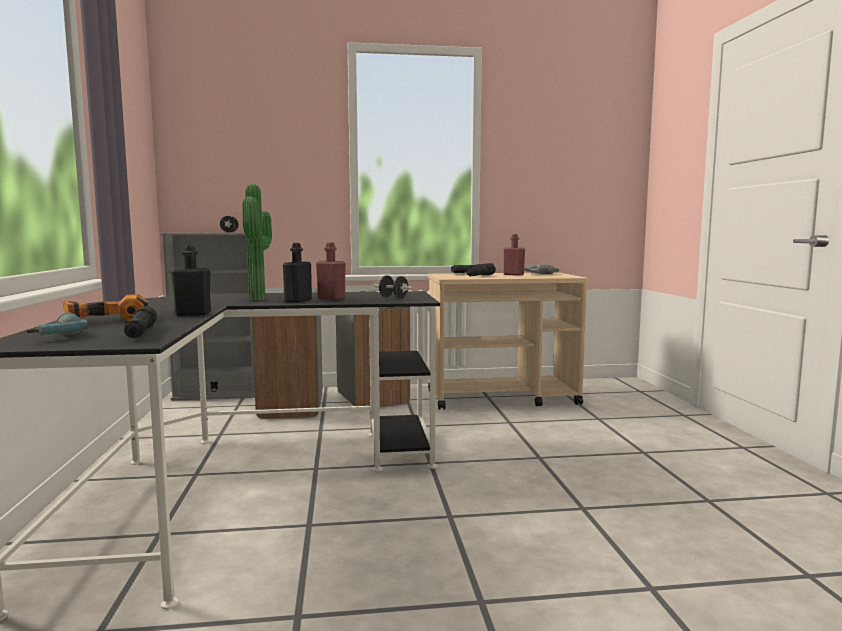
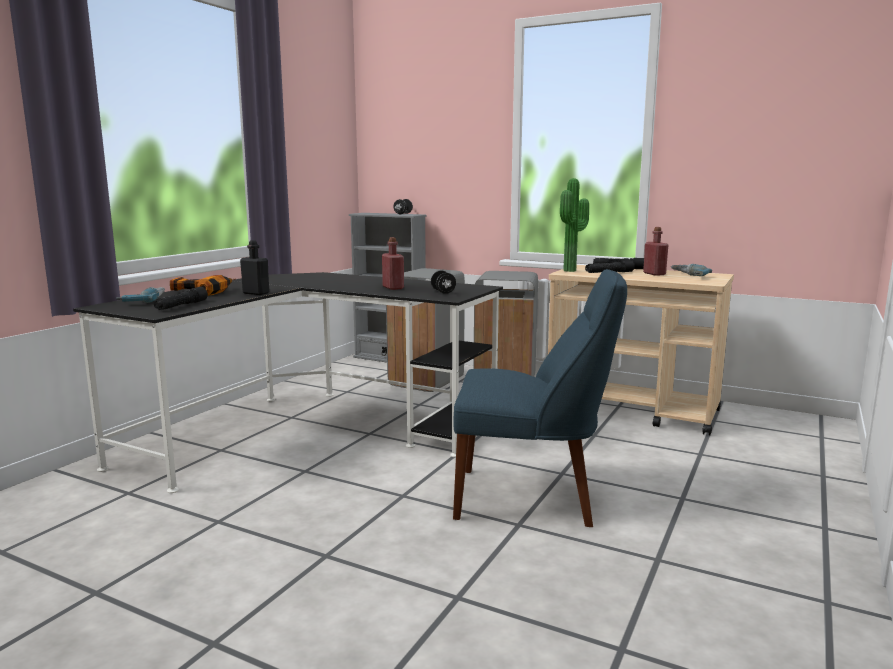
camera: 35 degrees right, 5 degrees up
potted plant [242,184,272,300] -> potted plant moved to [560,178,589,272]
black bottle [283,243,312,303] -> none
none -> blue chair [453,269,627,527]

